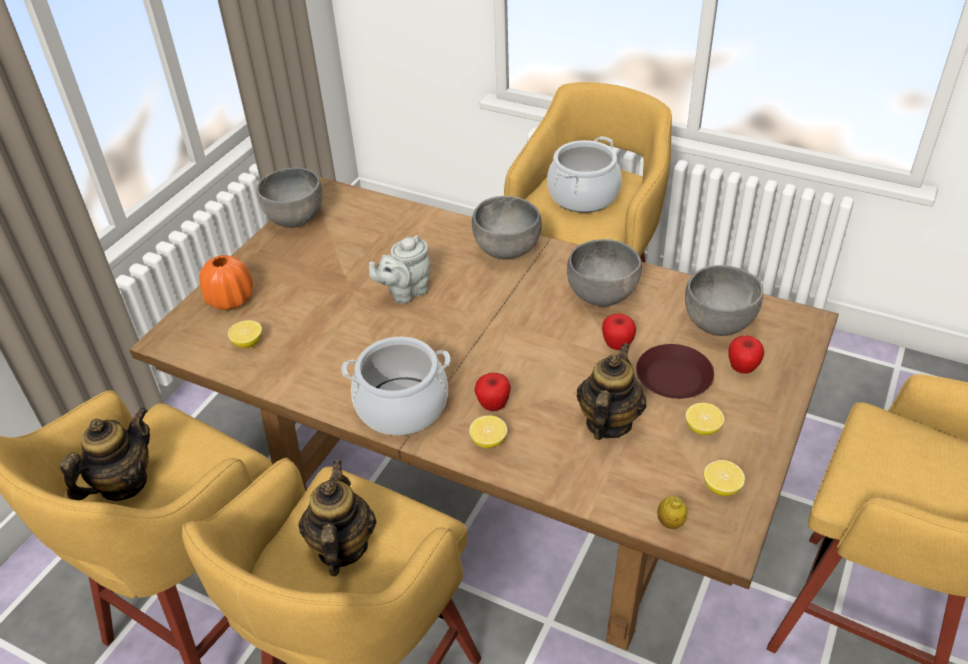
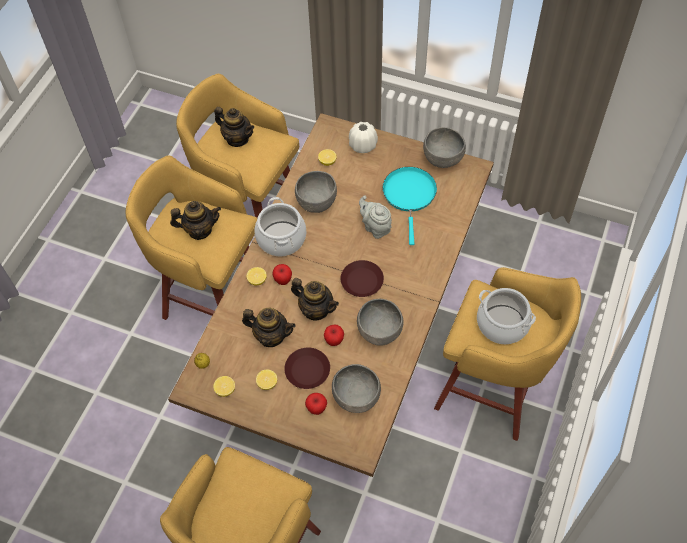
camera: 85 degrees right, 15 degrees up
orange vase [199,255,253,310] -> white vase [349,122,378,153]
grey bowl [472,196,542,260] -> grey bowl moved to [295,171,337,213]
none -> teapot [291,278,339,320]
none -> brown plate [341,260,384,297]
none -> turquoise frying pan [383,167,437,245]

